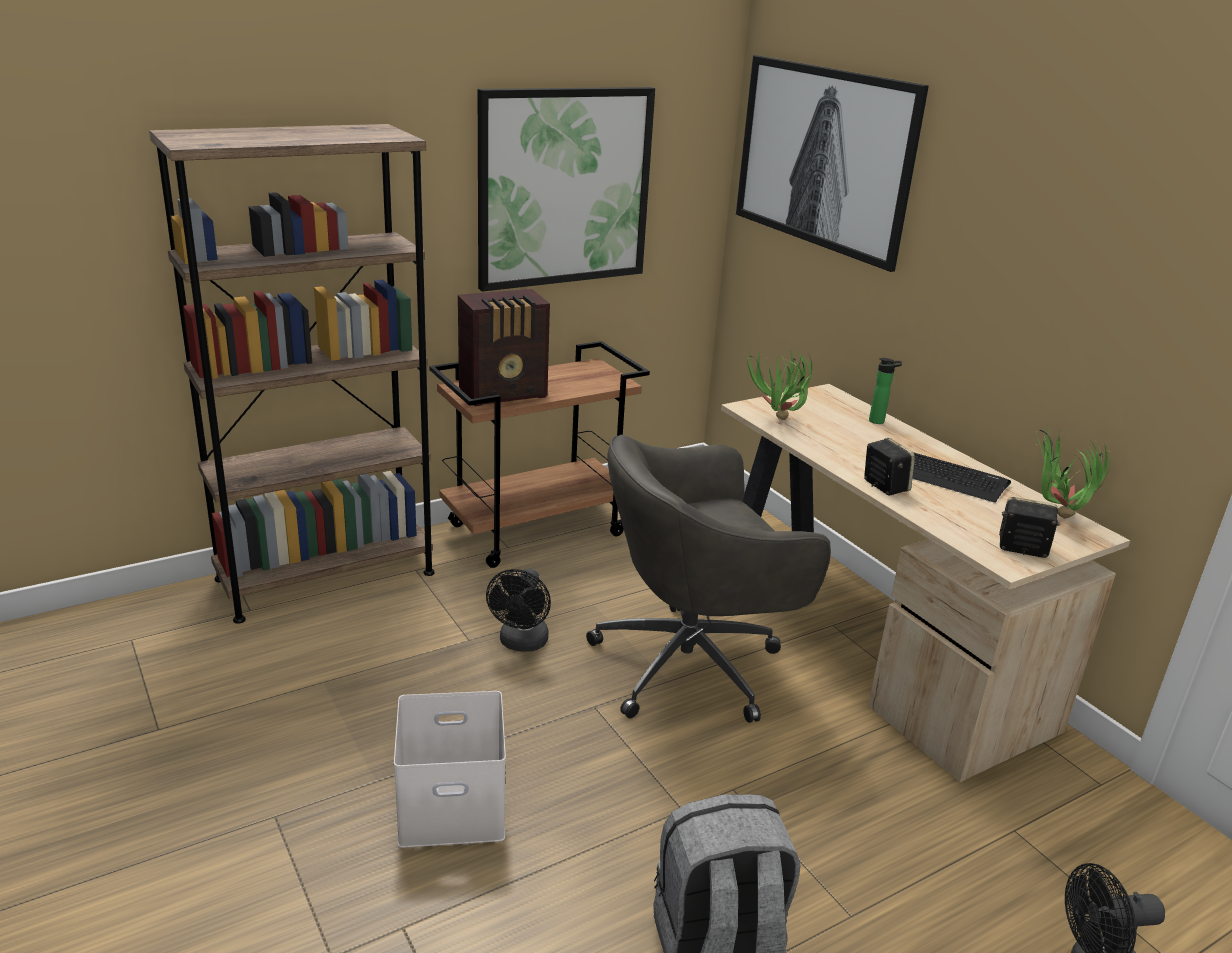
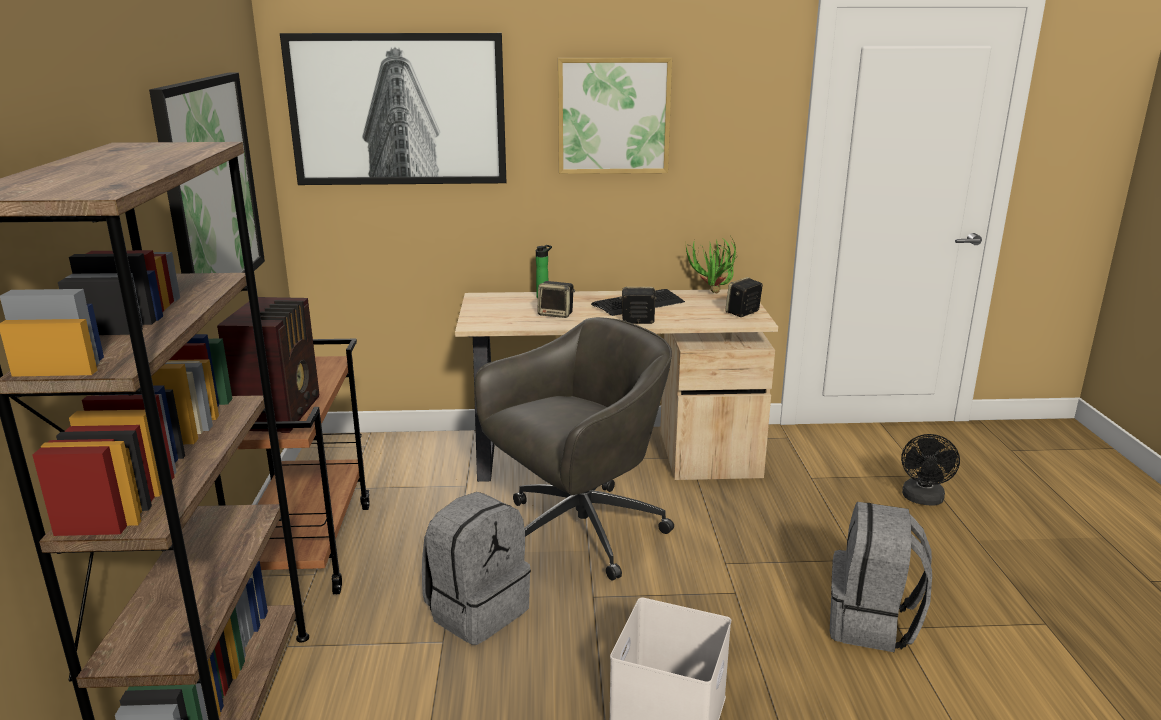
camera: 60 degrees left, 5 degrees down
black fan [486,569,551,652] -> grey backpack [422,492,531,645]
grey office chair [586,435,831,723] -> grey office chair turned 135 degrees counterclockwise [474,317,674,580]
potted plant [747,350,812,420] -> none
none -> speaker [537,281,575,318]
none -> picture [558,58,672,174]

